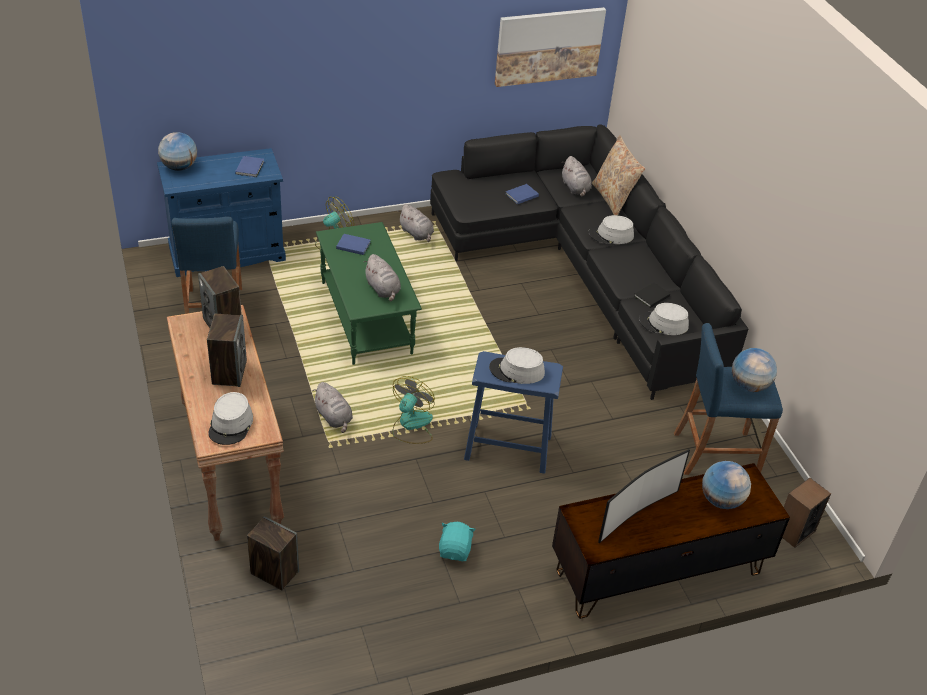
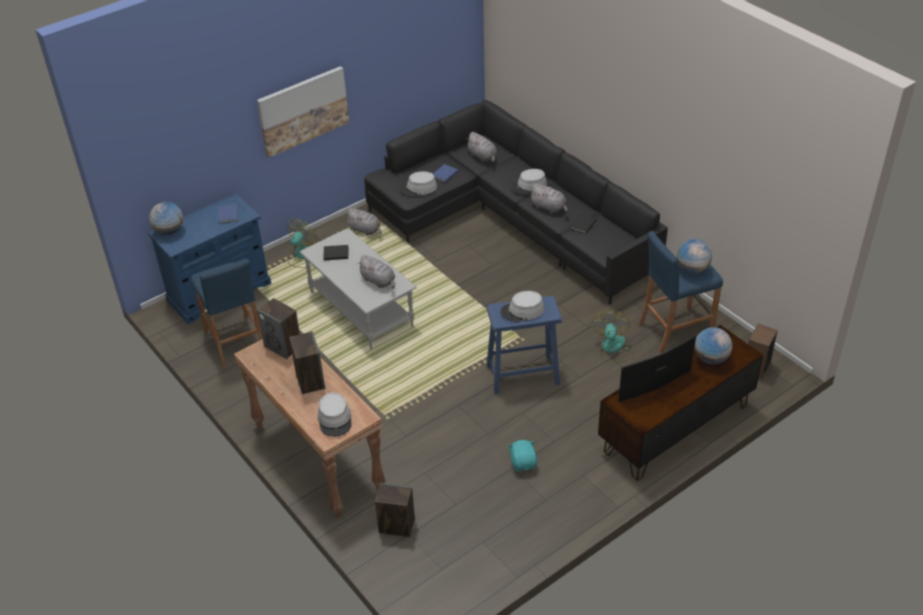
camera: 15 degrees left, 0 degrees up
grey plush toy [312,382,353,433] -> grey plush toy moved to [530,183,568,213]
green coffee table [316,222,422,365] -> grey coffee table [299,228,417,349]
blue book [336,234,371,255] -> black book [324,245,348,260]
fan [392,376,435,444] -> fan moved to [592,310,635,363]
picture [495,7,606,87] -> picture moved to [257,66,349,157]
beige pillow [592,135,645,215] -> none
television [598,449,690,543] -> television turned 150 degrees counterclockwise [618,335,696,402]
grey hat [639,303,689,335] -> grey hat moved to [399,171,437,196]

